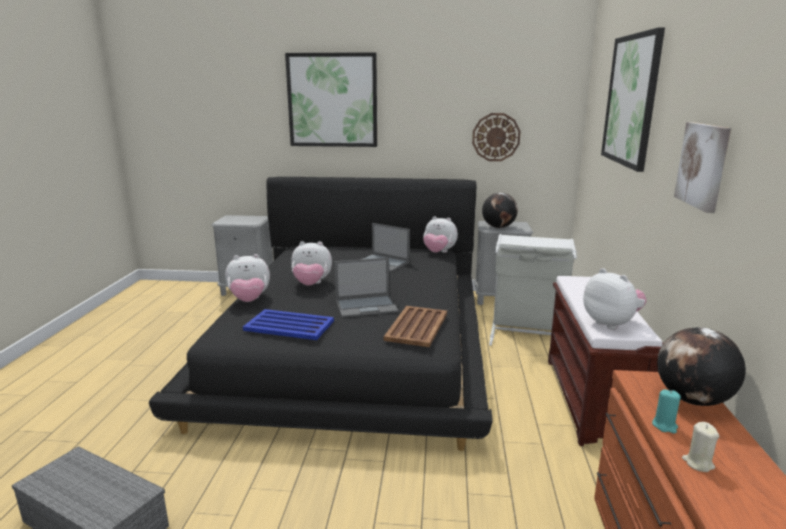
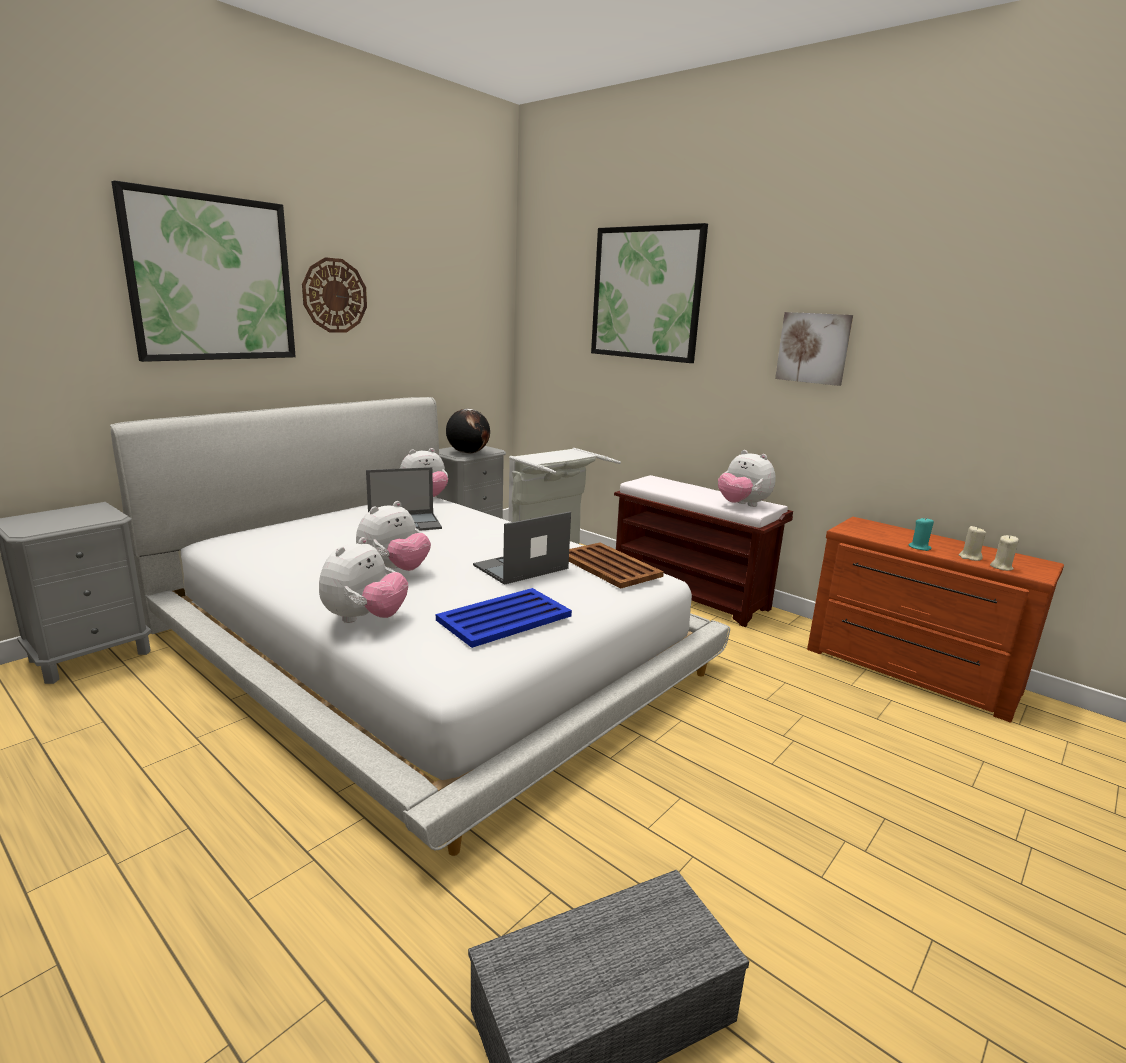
camera: 55 degrees left, 0 degrees up
black bed [149,177,493,451] -> white bed [110,397,730,856]
laptop [334,257,398,318] -> laptop turned 150 degrees counterclockwise [473,512,571,585]
wall clock [472,113,521,161] -> wall clock moved to [302,257,367,333]
plush toy [583,268,647,330] -> plush toy turned 135 degrees counterclockwise [718,450,776,507]
globe [657,327,746,406] -> none
none -> beige candle [990,535,1019,571]

